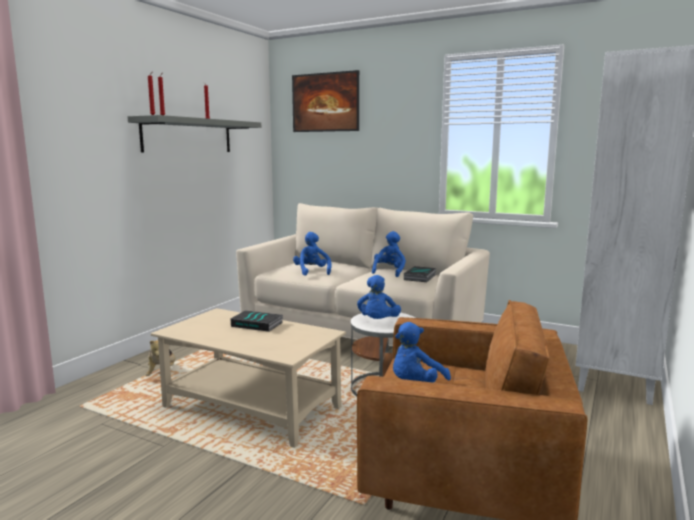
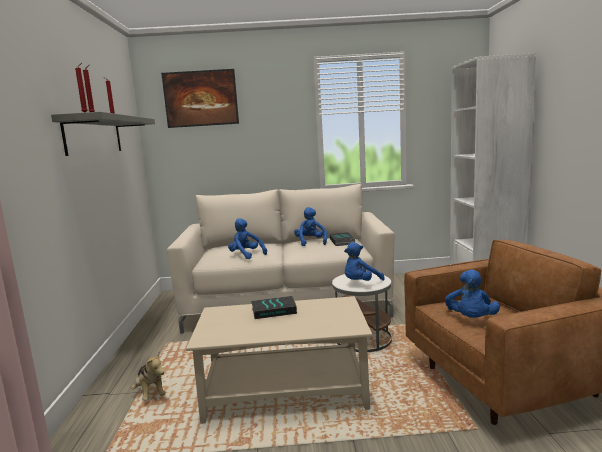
camera: 30 degrees left, 0 degrees up
blue plush toy [357,275,401,319] -> blue plush toy turned 75 degrees clockwise [344,242,385,281]

